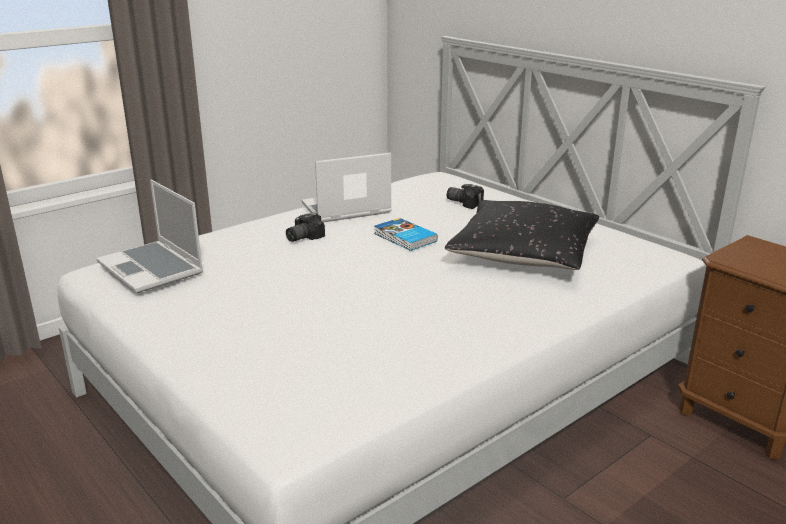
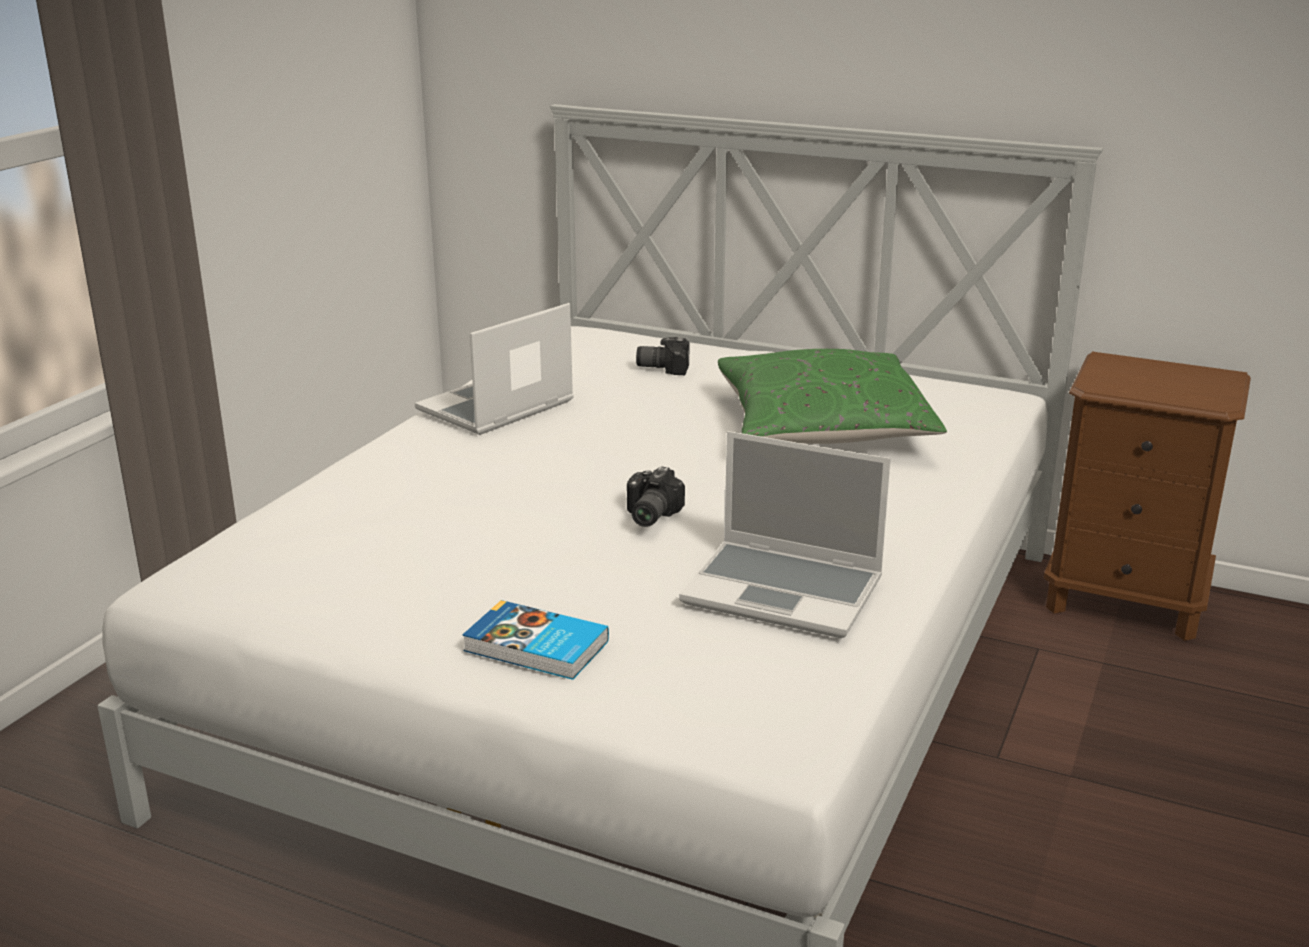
camera: 25 degrees left, 0 degrees up
laptop [96,180,203,293] -> laptop moved to [679,431,891,638]
camera [286,212,325,242] -> camera moved to [627,466,685,527]
book [374,218,438,251] -> book moved to [462,600,609,680]
black pillow [445,200,599,270] -> green pillow [718,349,947,444]

